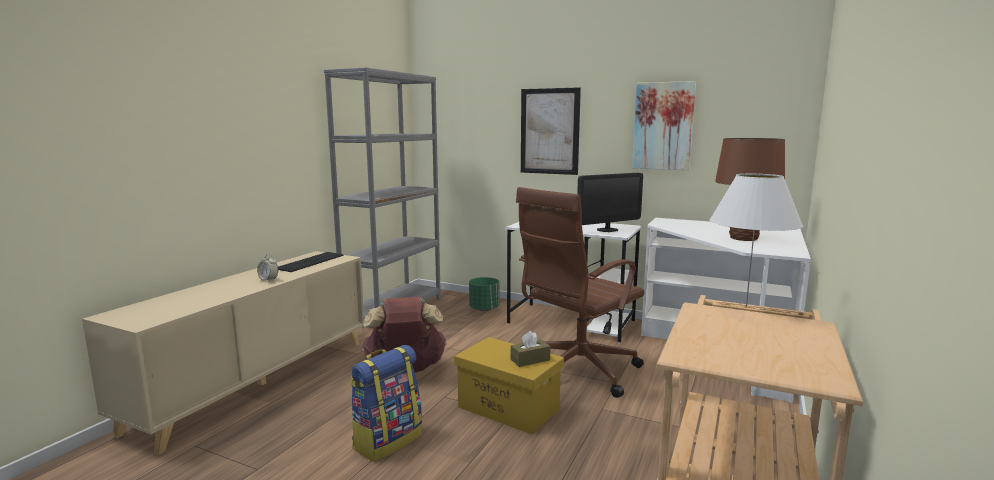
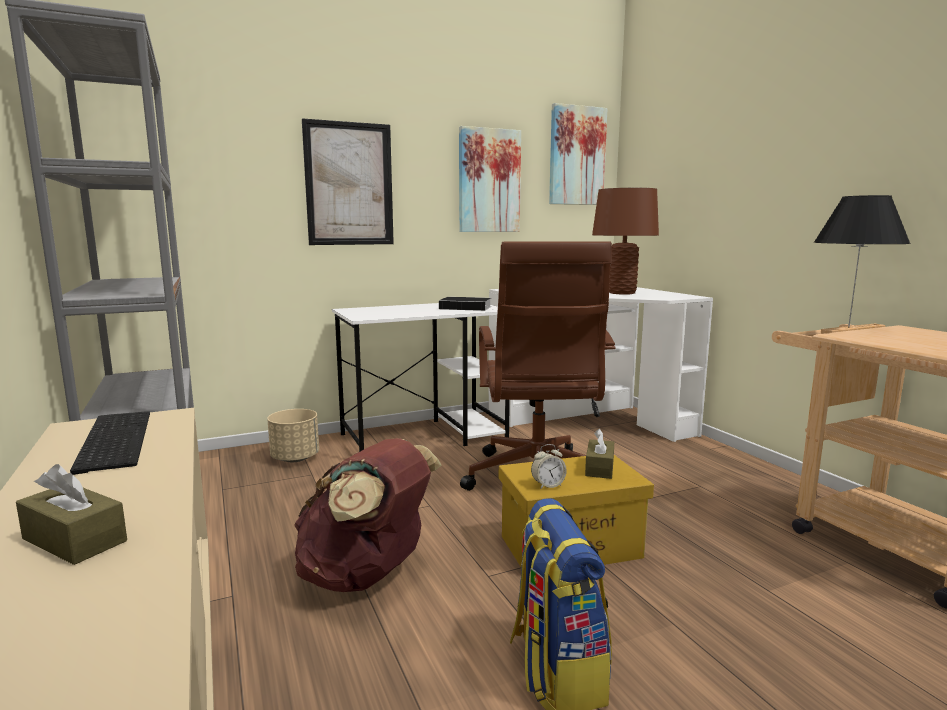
camera: 50 degrees left, 0 degrees up
alarm clock [257,254,278,281] -> alarm clock moved to [531,444,567,489]
green planter [469,277,500,311] -> beige planter [267,409,319,462]
monitor [577,173,643,232] -> book [439,297,491,311]
white table lamp [710,174,803,307] -> black table lamp [814,195,911,327]
none -> brown tissue box [16,464,127,565]
none -> picture [549,103,608,205]

